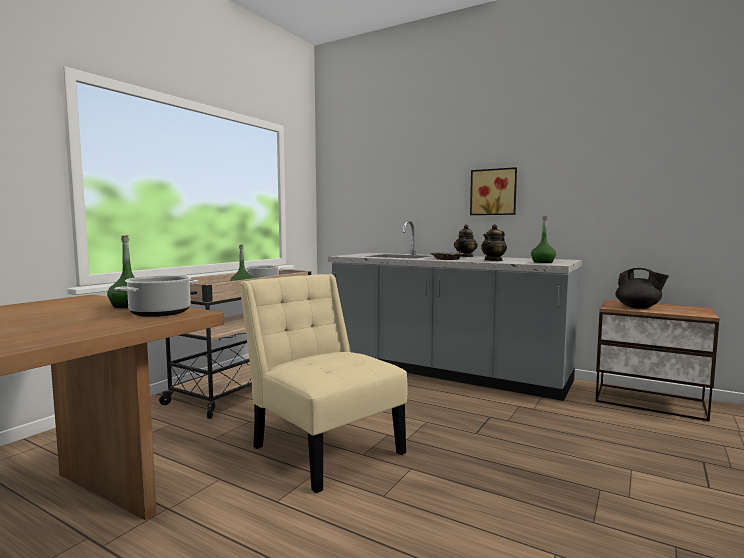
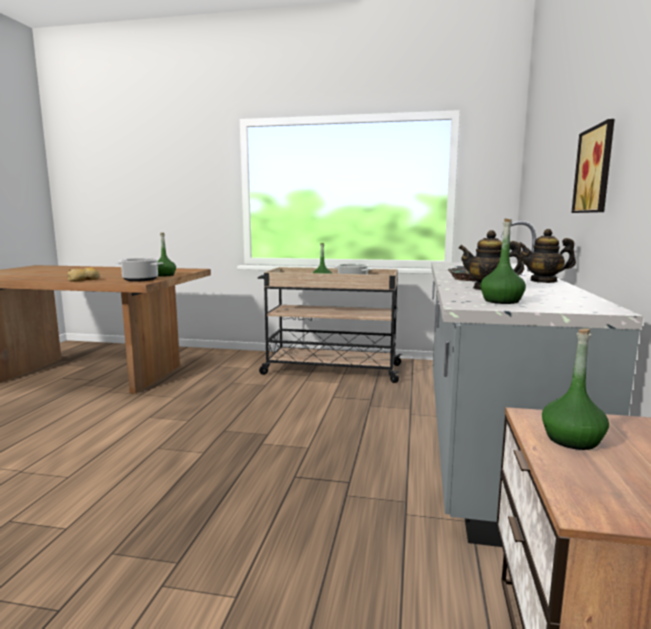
camera: 70 degrees right, 5 degrees up
beige chair [239,274,408,493] -> none
black teapot [616,268,669,309] -> green bottle [542,329,609,450]
none -> bread [67,268,100,281]

